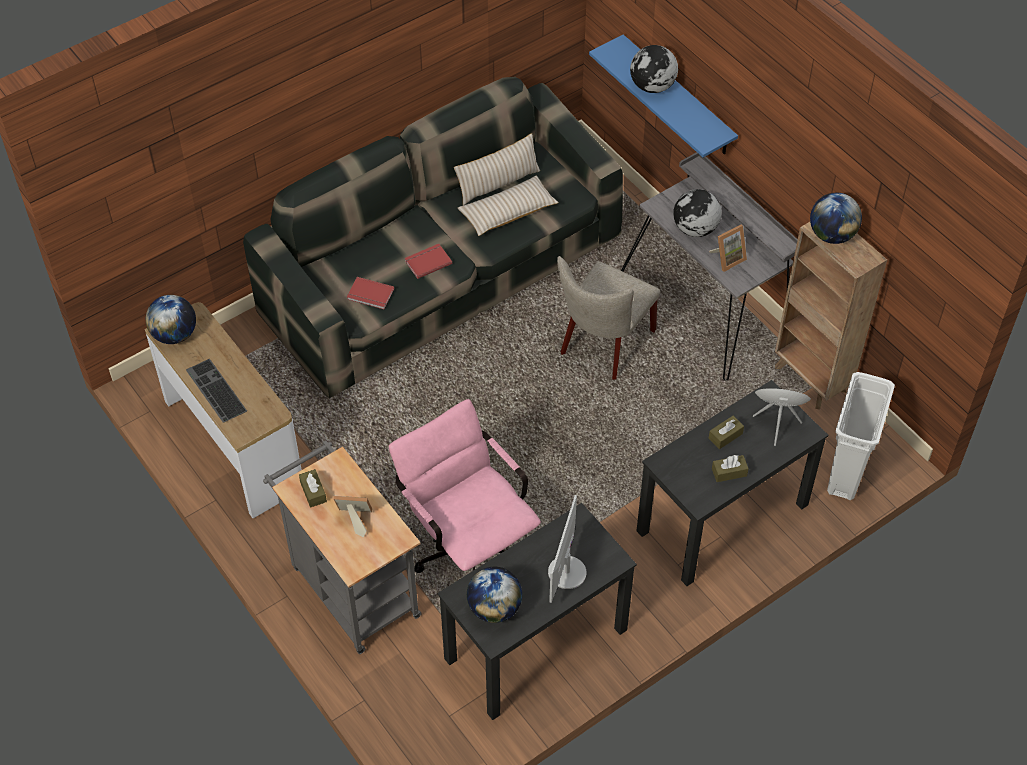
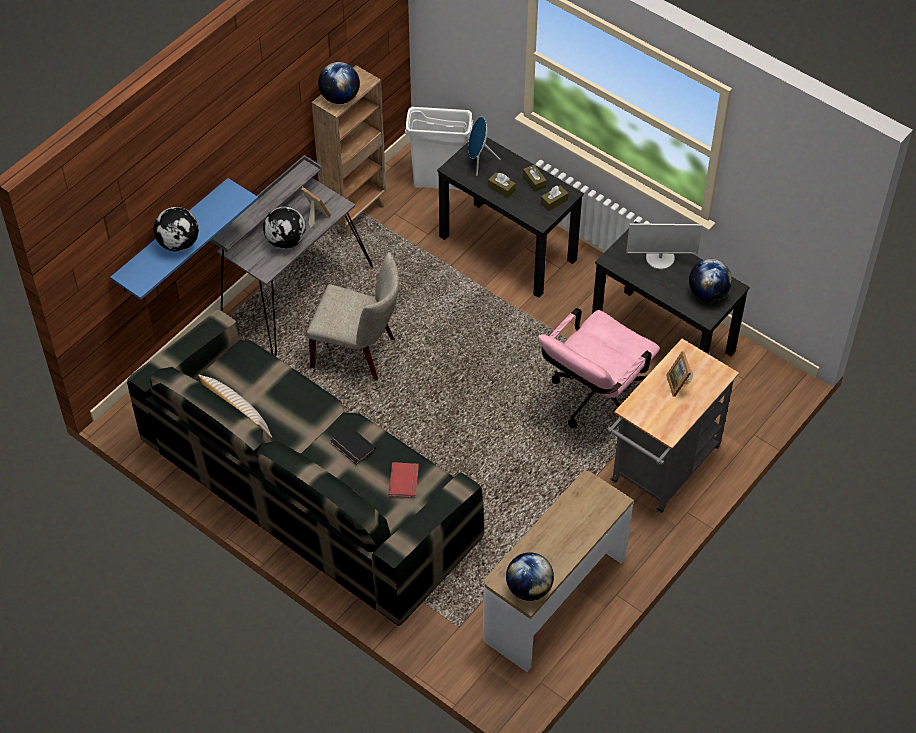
camera: 105 degrees left, 0 degrees up
keyboard [186,359,247,423] -> none
brown tissue box [299,469,327,507] -> brown tissue box moved to [541,185,568,211]
red book [405,244,452,279] -> black book [331,426,376,465]
beige pillow [458,176,559,236] -> none

